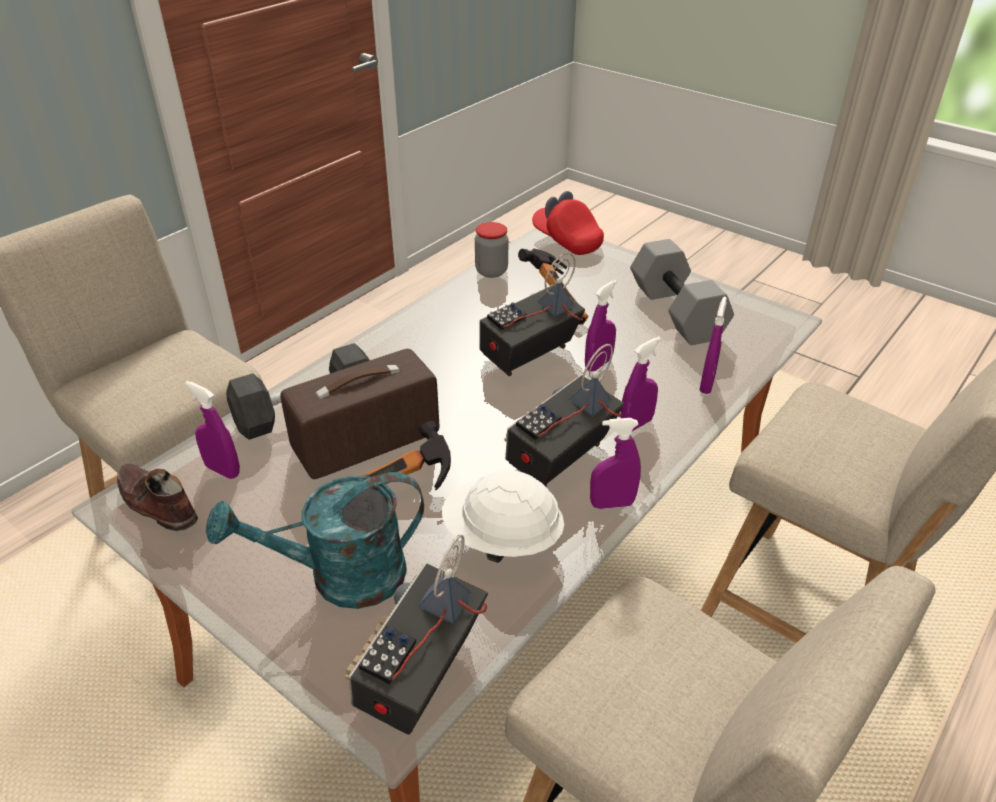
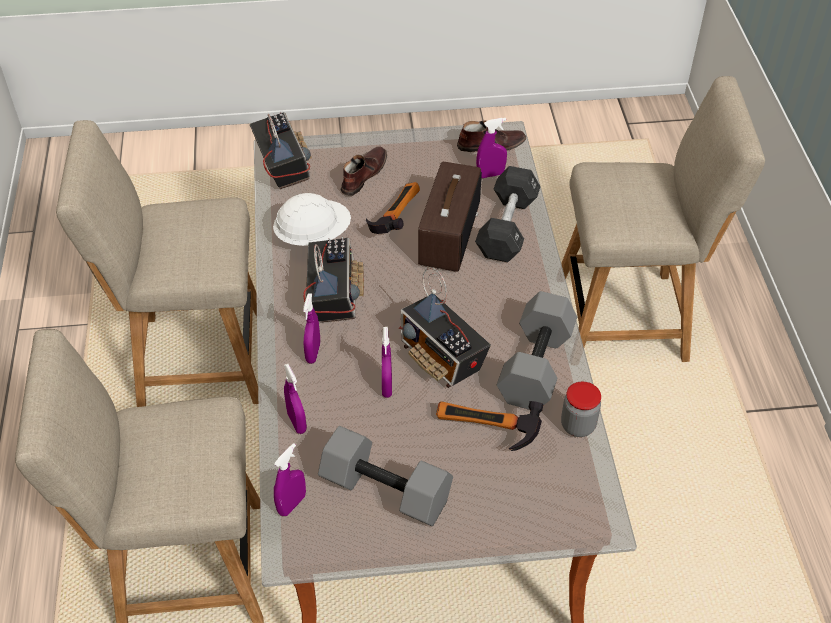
camera: 135 degrees right, 10 degrees up
turquoise watering can [206,472,424,609] -> brown shoe [341,146,387,196]
radio [479,252,585,376] -> radio turned 135 degrees clockwise [399,267,491,388]
red cap [532,191,604,255] -> none
purple spray bottle [590,418,641,509] -> purple spray bottle moved to [274,443,306,516]
none -> grey dumbbell [497,291,577,410]

